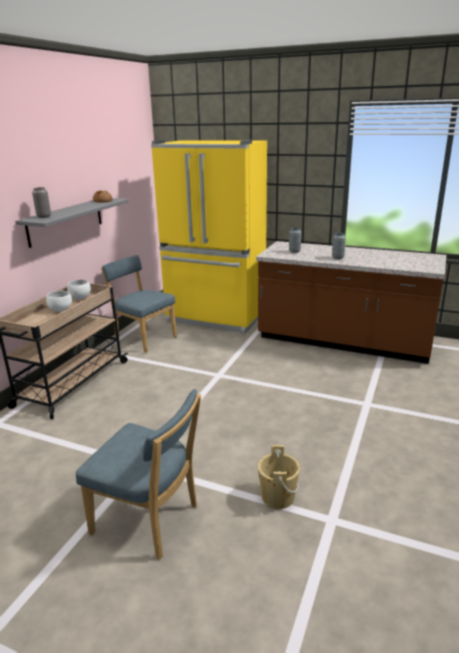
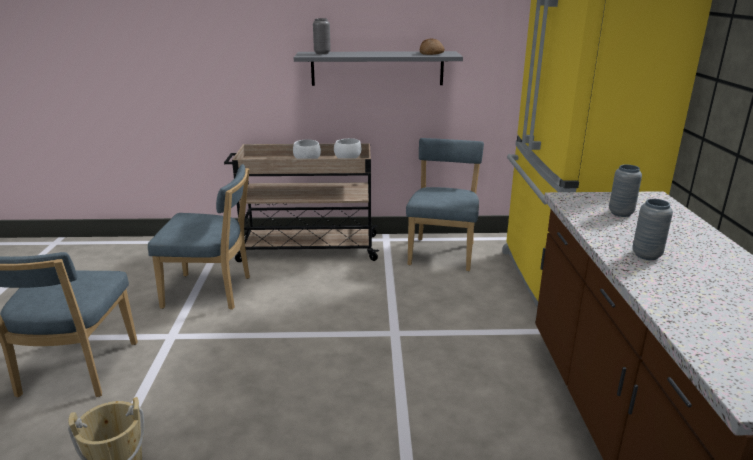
camera: 65 degrees right, 0 degrees up
none -> blue chair [148,164,250,310]

